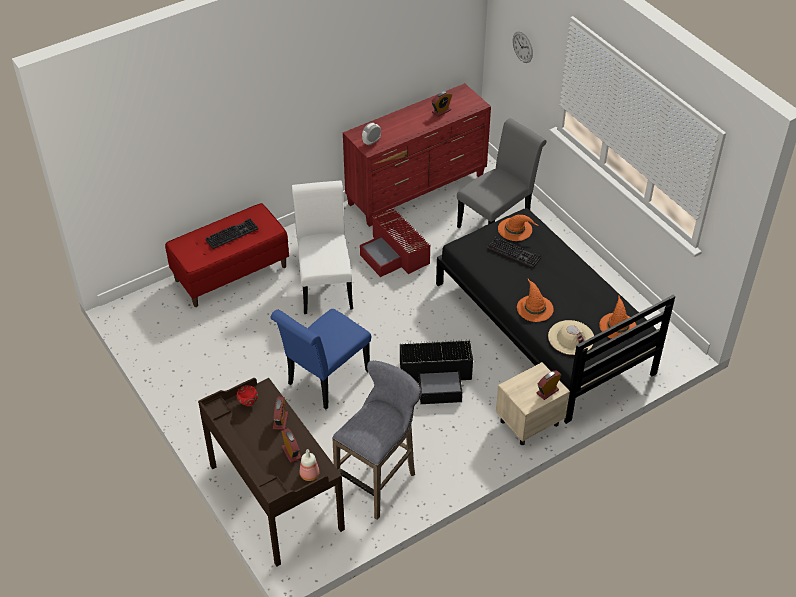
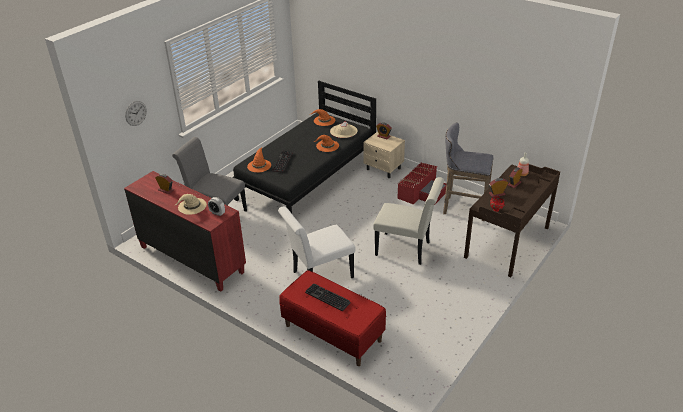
camera: 110 degrees left, 10 degrees down
blue chair [270,309,371,409] -> white chair [373,177,444,265]
red storage box [360,208,430,277] -> red storage box moved to [397,162,446,205]
black storage box [400,339,473,404] -> none
none -> beige hat [176,194,207,215]

